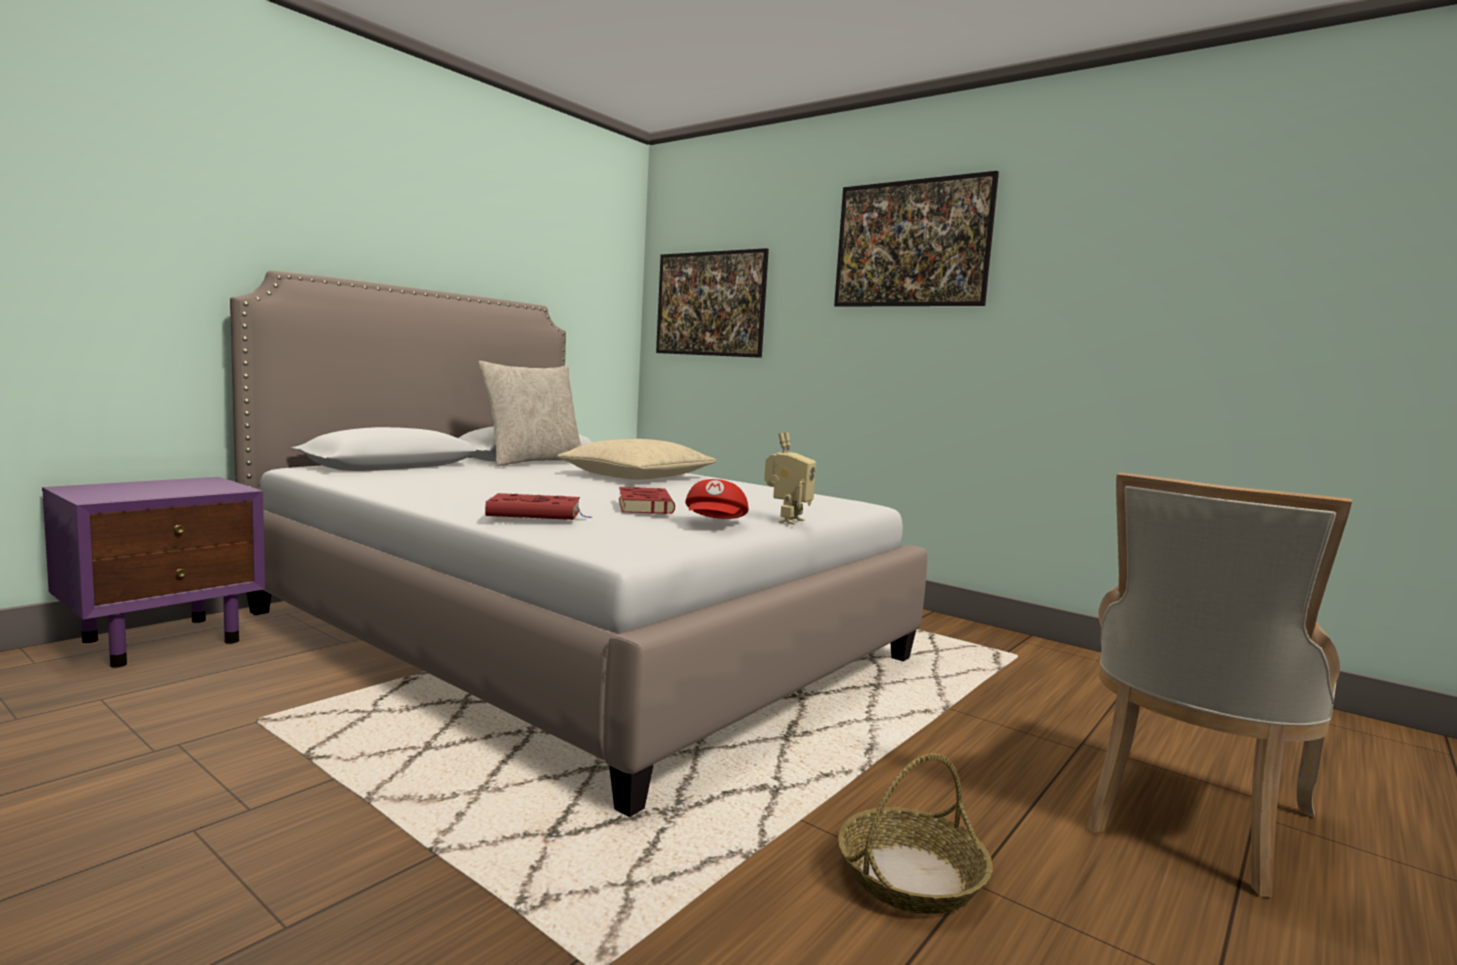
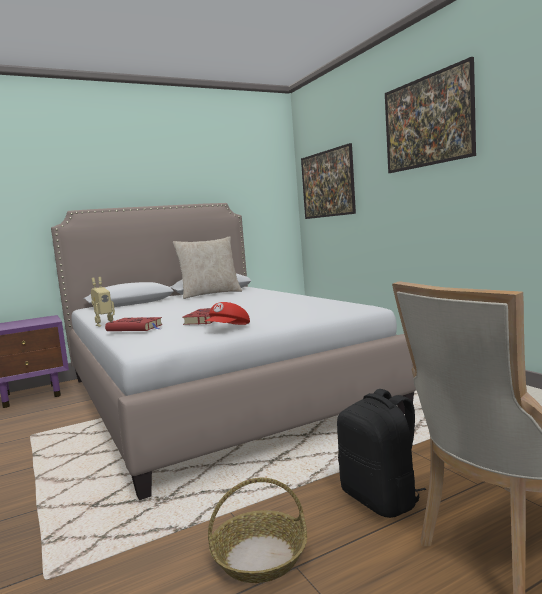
camera: 25 degrees right, 0 degrees up
beige pillow [557,439,716,480] -> none
toy robot [764,432,816,525] -> toy robot moved to [91,277,115,327]
none -> black backpack [337,389,426,518]

